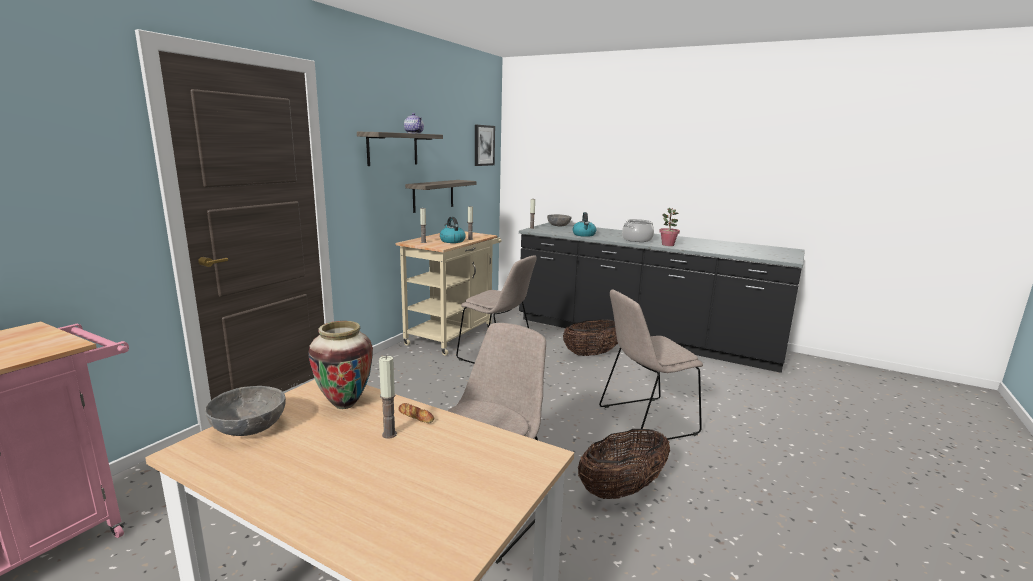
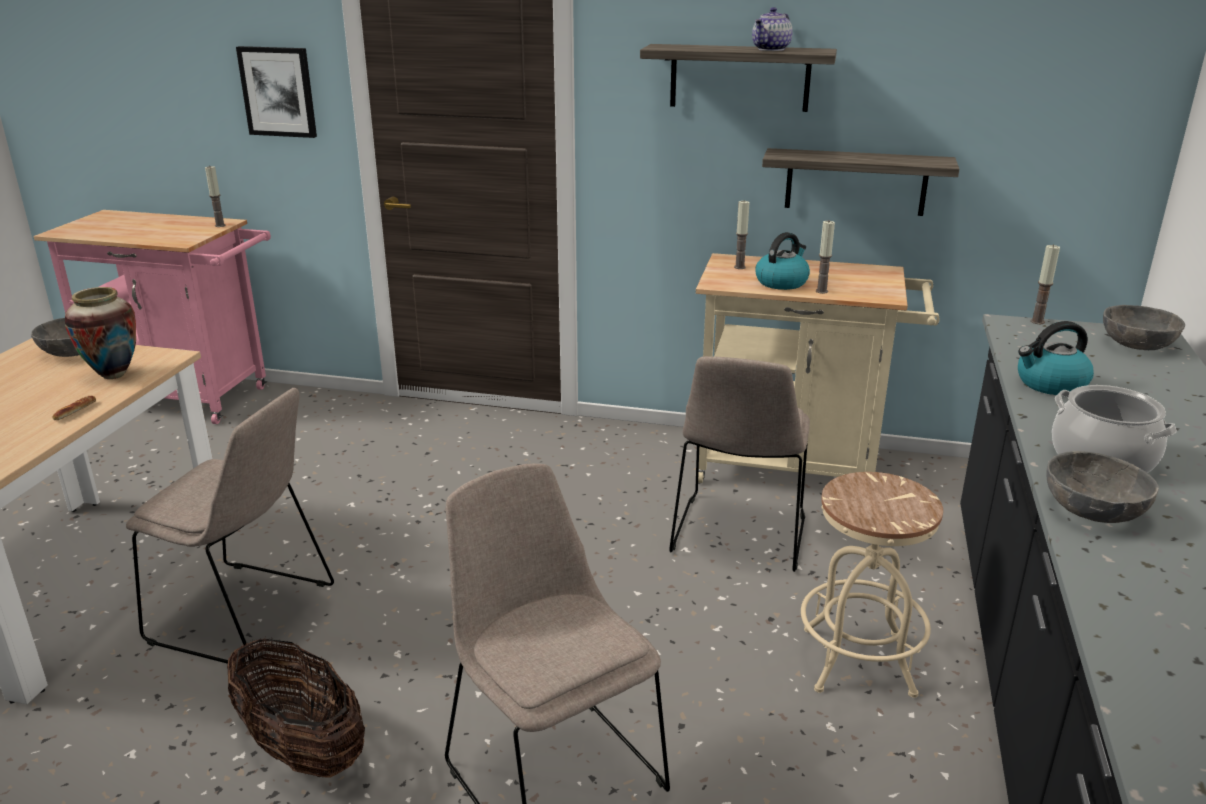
camera: 75 degrees right, 10 degrees up
candle [379,356,397,439] -> candle moved to [205,166,226,227]
picture [475,125,495,166] -> picture moved to [236,46,317,138]
basket [563,319,618,356] -> beige stool [801,472,943,698]
potted plant [659,208,680,246] -> grey bowl [1047,451,1159,523]

